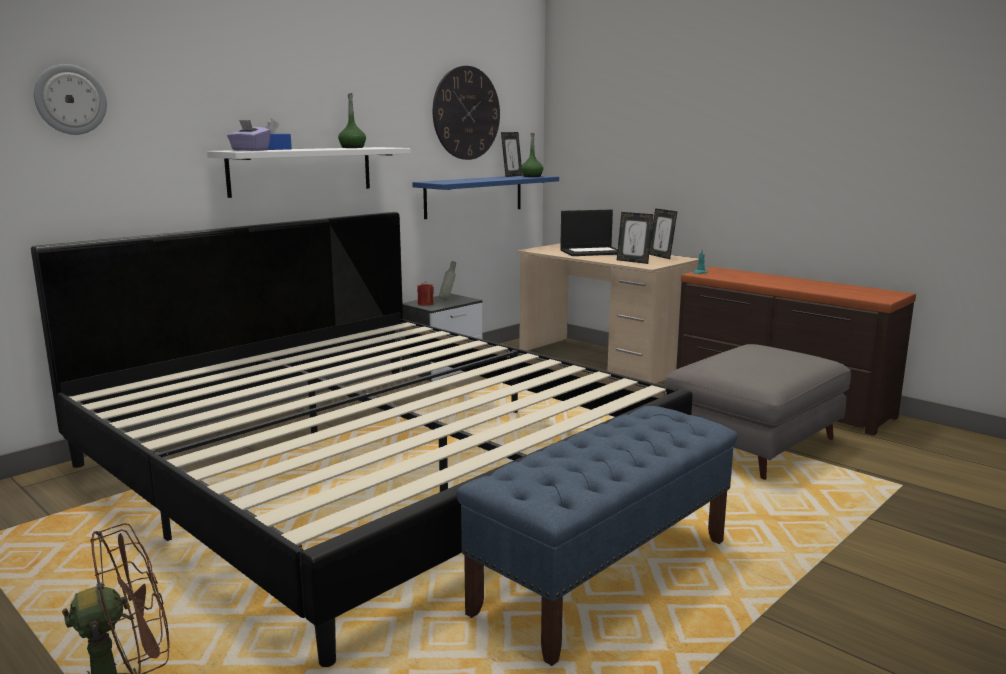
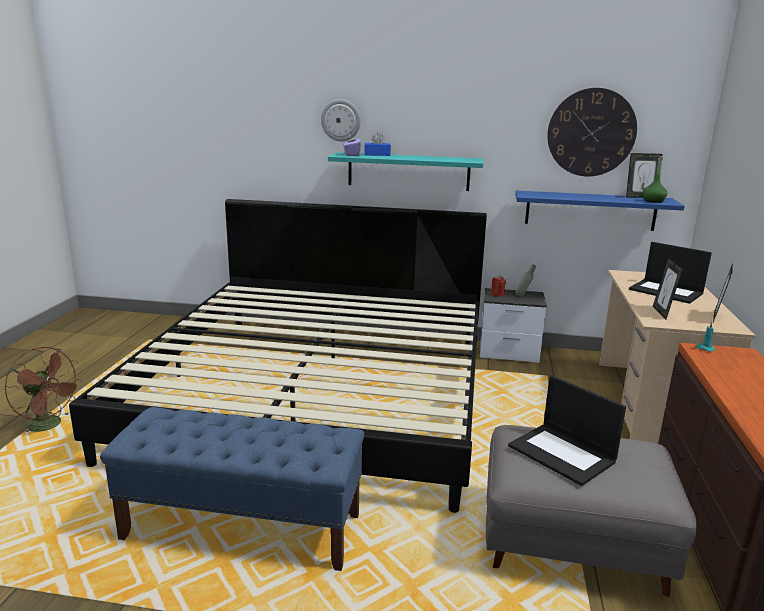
camera: 55 degrees right, 5 degrees up
wall clock [34,64,107,135] -> wall clock moved to [321,99,361,142]
white shelf [207,147,411,198] -> turquoise shelf [328,152,484,191]
green bottle [338,93,366,148] -> none
none -> laptop [508,375,626,486]

